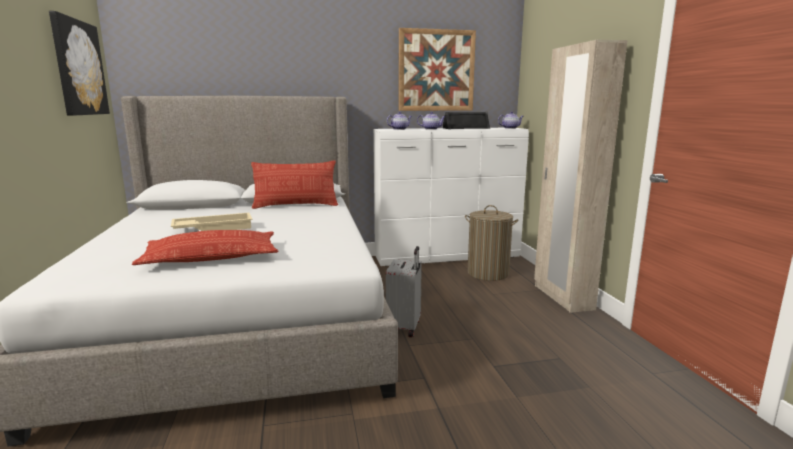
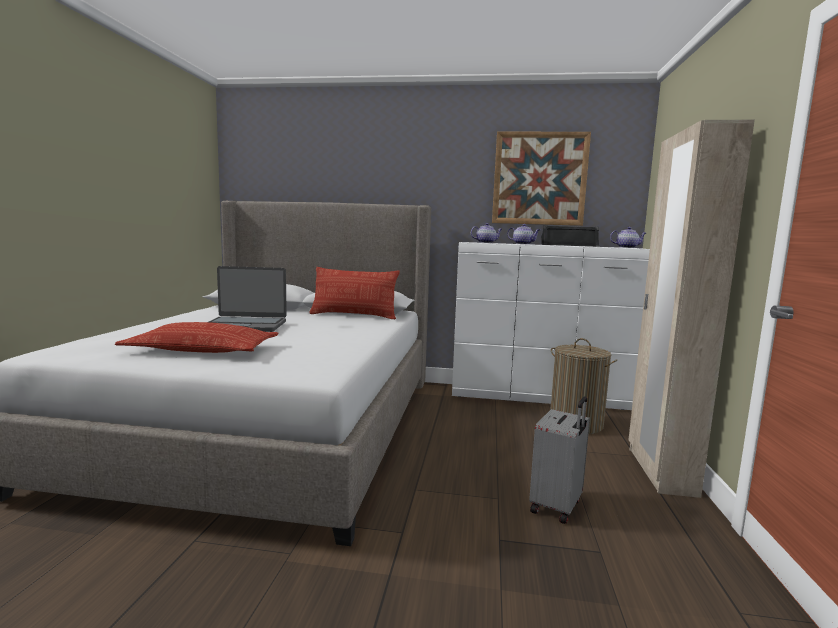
camera: 20 degrees right, 5 degrees down
picture [49,11,110,116] -> none
beige tray [171,213,252,231] -> laptop [209,266,287,332]
grey suitcase [386,246,422,337] -> grey suitcase moved to [529,396,590,524]

